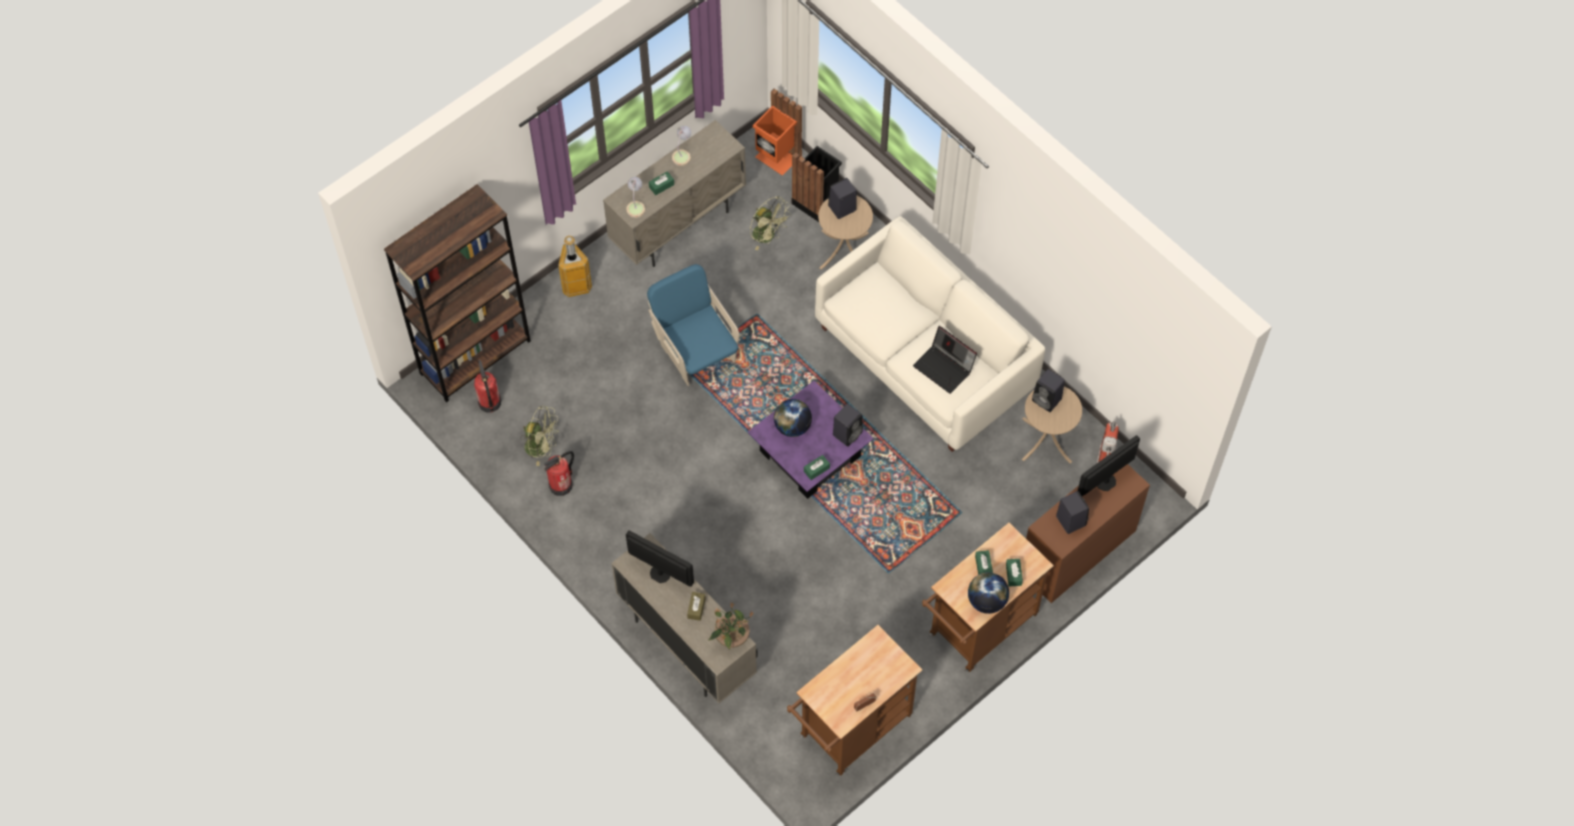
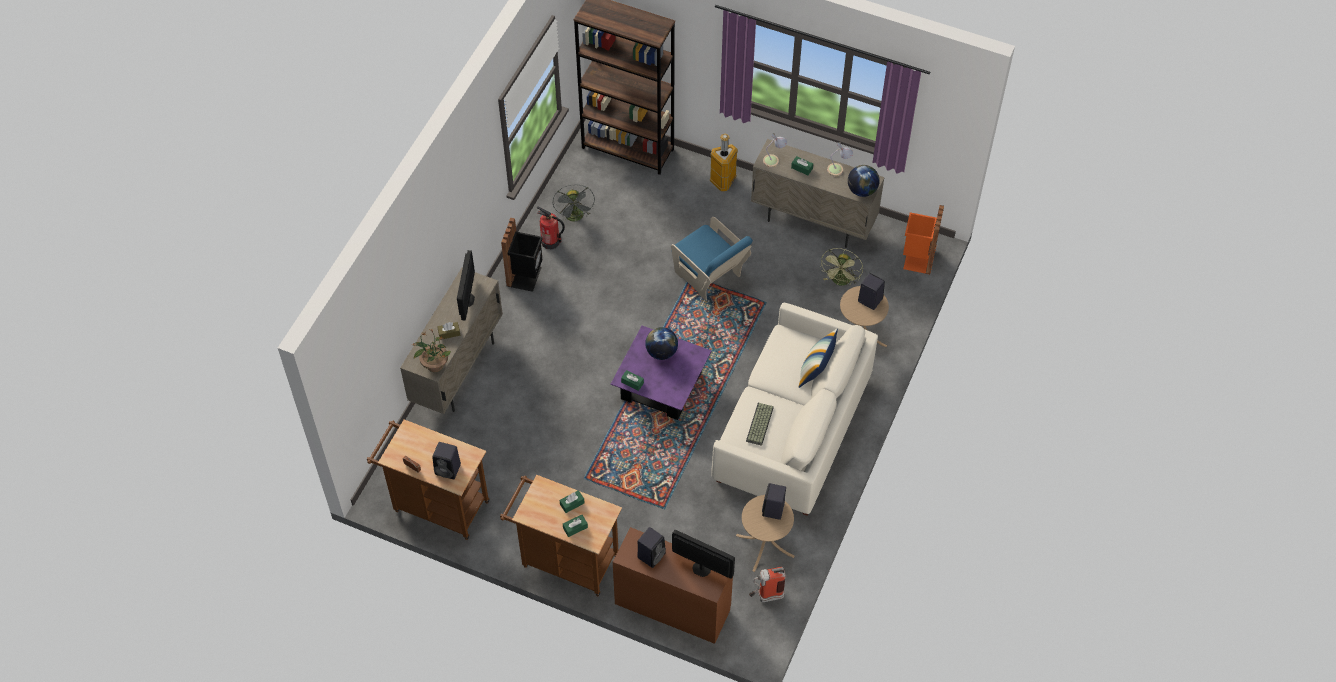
camera: 65 degrees right, 5 degrees down
fire extinguisher [474,360,501,413] -> none
green fan [521,406,559,466] -> grey fan [553,184,595,221]
blue armchair [647,264,739,386] -> blue armchair turned 105 degrees clockwise [671,217,753,301]
black trash can [792,146,842,222] -> black trash can moved to [501,218,543,292]
black speaker [833,404,863,447] -> black speaker moved to [432,442,461,479]
laptop [913,326,977,394] -> keyboard [746,403,774,446]
globe [968,572,1009,614] -> globe moved to [848,165,880,197]
none -> pillow [799,329,838,388]

